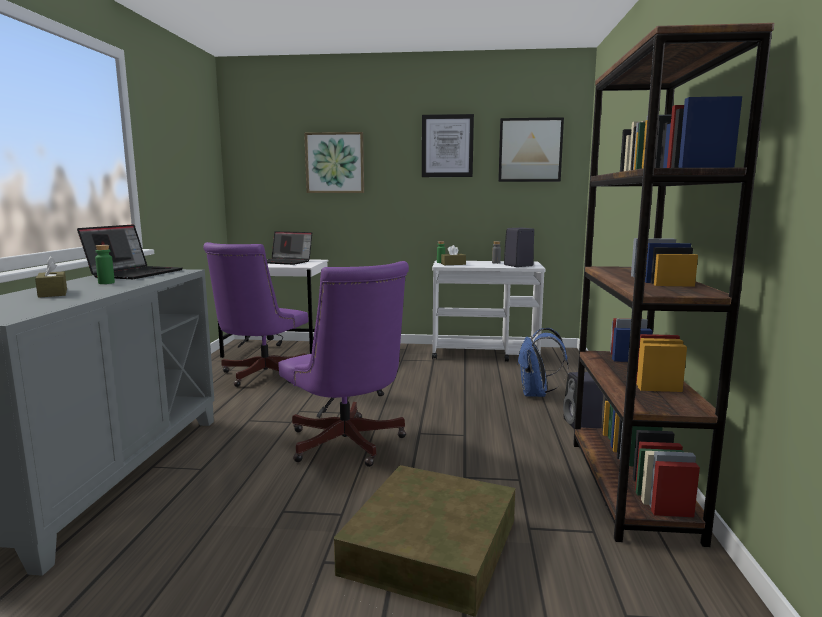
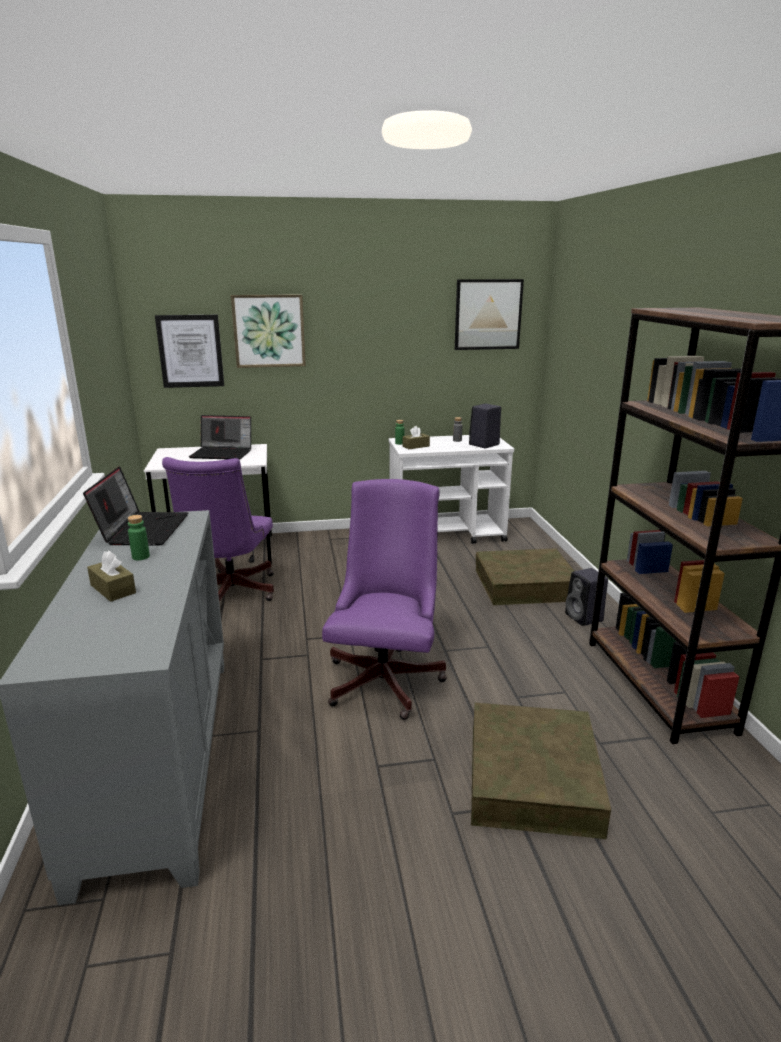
camera: 15 degrees left, 10 degrees up
purple office chair [278,261,409,467] -> purple office chair turned 120 degrees counterclockwise [322,479,447,720]
picture [422,114,474,177] -> picture moved to [155,315,224,388]
blue backpack [517,328,569,397] -> brown storage box [476,548,574,605]

